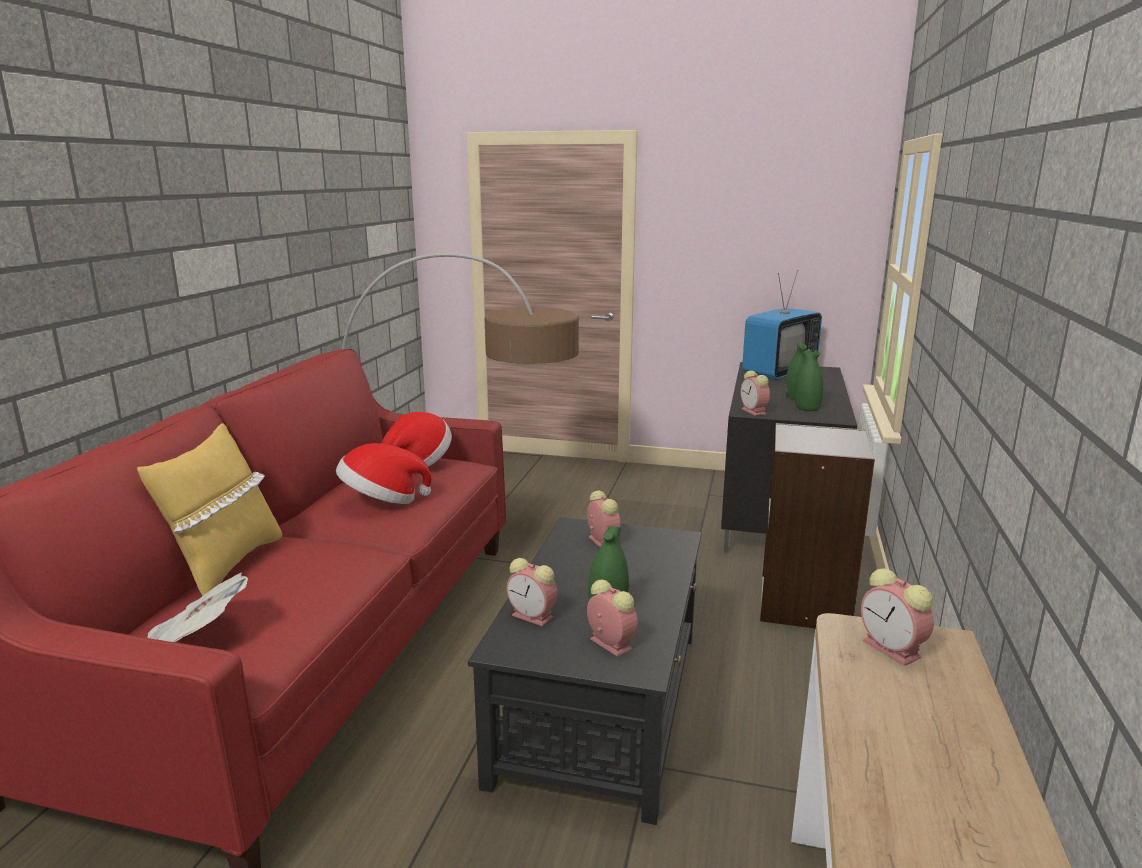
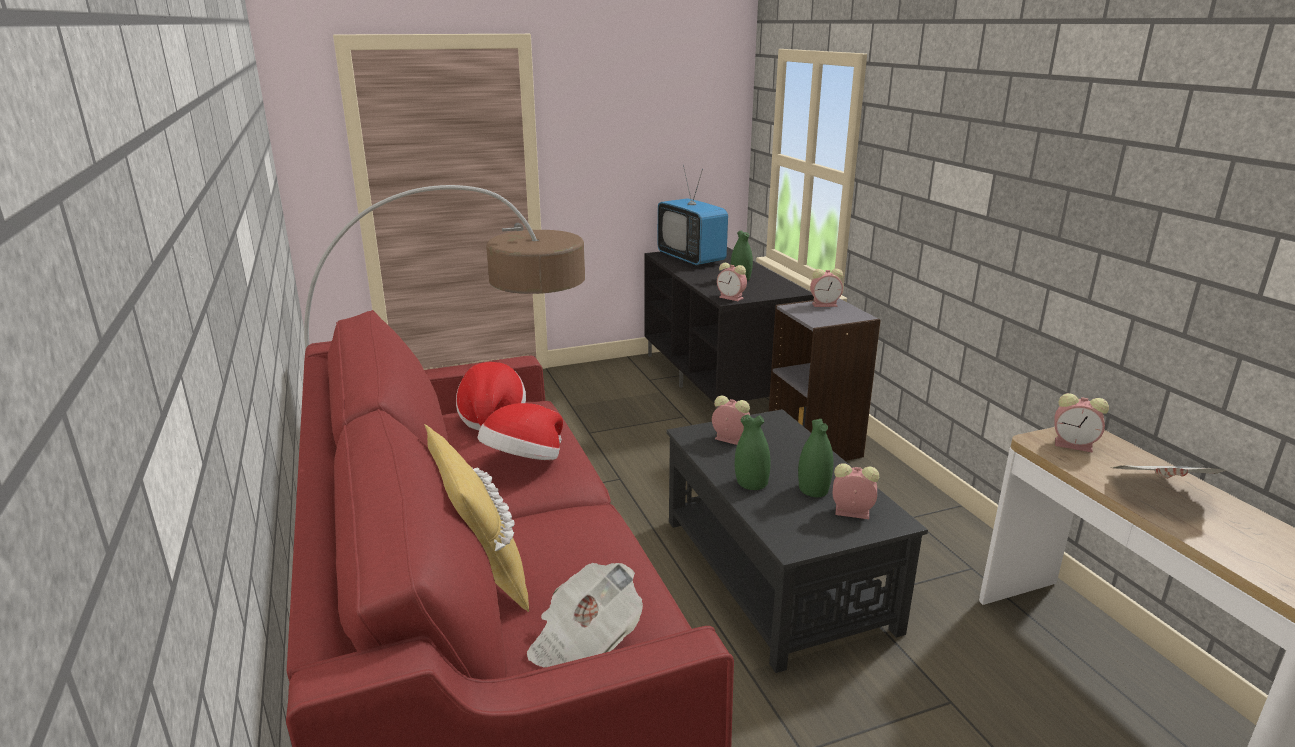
camera: 35 degrees left, 5 degrees up
alarm clock [507,558,558,627] -> alarm clock moved to [810,269,843,307]
television [742,270,822,380] -> television turned 135 degrees clockwise [658,165,728,266]
green vase [795,349,823,411] -> green vase moved to [735,414,771,490]
none -> newspaper [1112,465,1226,479]

